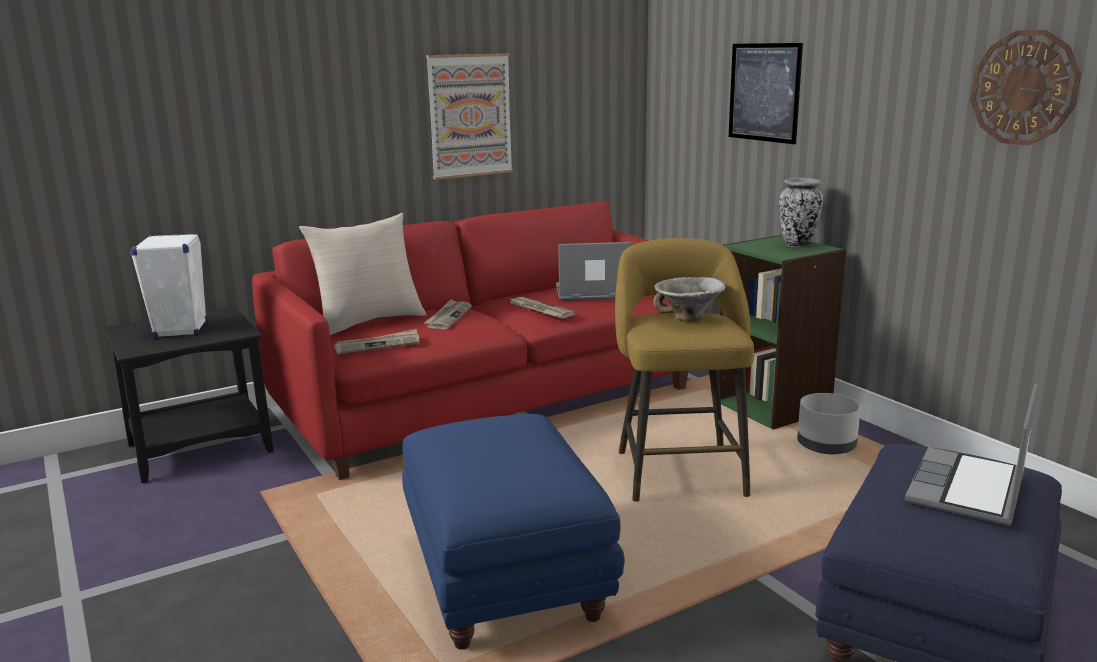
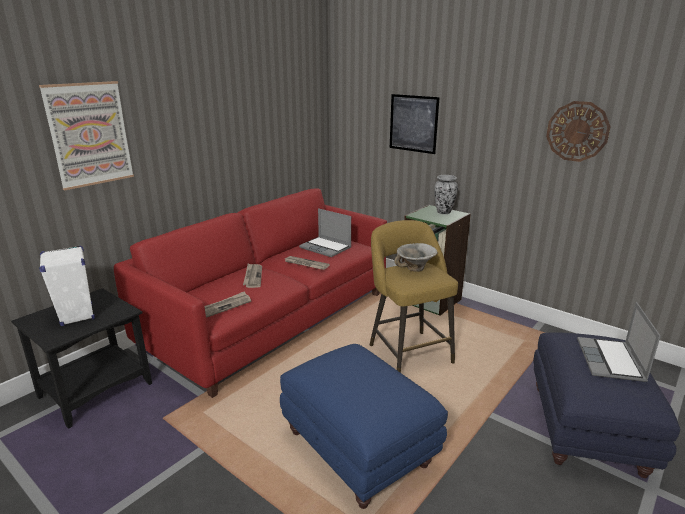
camera: 20 degrees left, 5 degrees up
beige pillow [299,213,427,335] -> none
picture [426,53,513,180] -> picture moved to [39,81,134,190]
laptop [556,242,631,301] -> laptop turned 120 degrees counterclockwise [299,208,351,257]
grey planter [797,393,861,454] -> none

